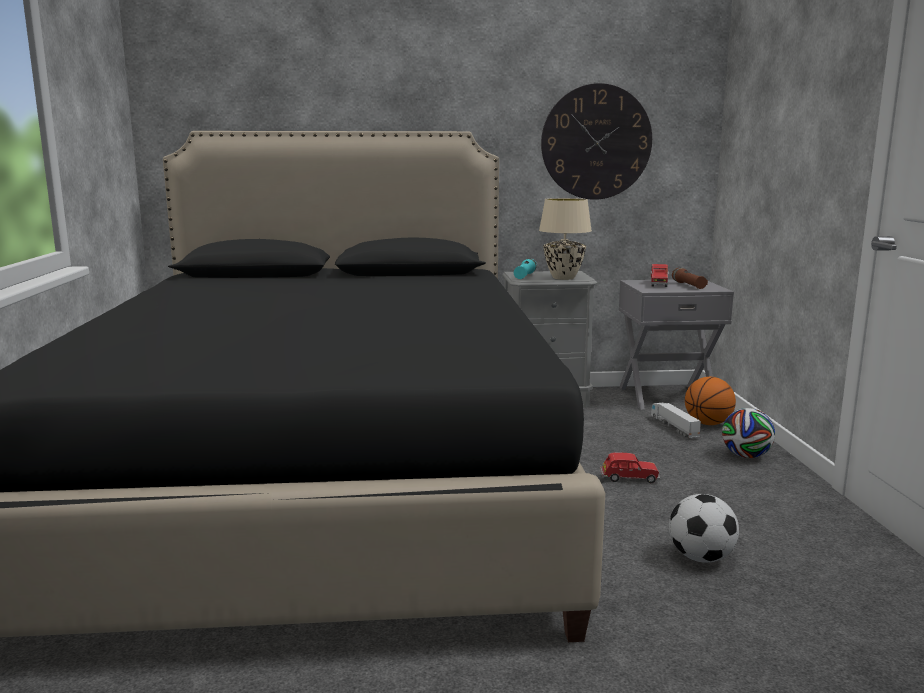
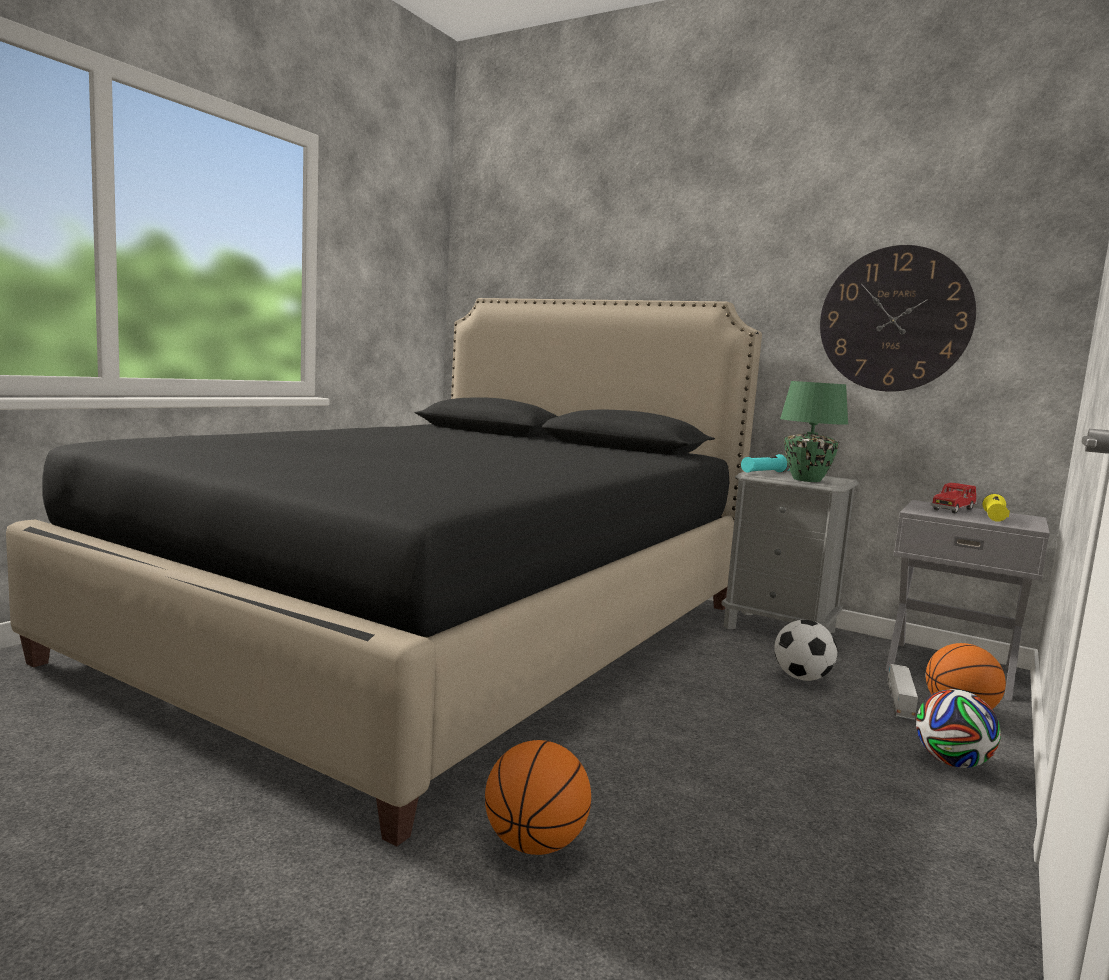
camera: 35 degrees right, 5 degrees down
beige table lamp [539,198,592,280] -> green table lamp [780,381,848,482]
red toy car [600,452,660,483] -> none
football [669,494,739,563] -> football moved to [774,620,837,681]
brown flashlight [672,268,708,289] -> yellow flashlight [982,493,1010,522]
none -> basketball [485,740,591,855]

